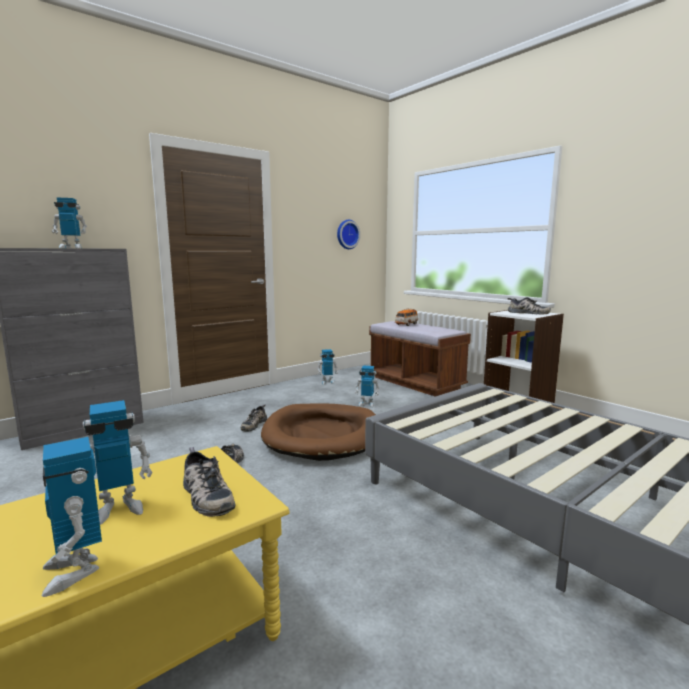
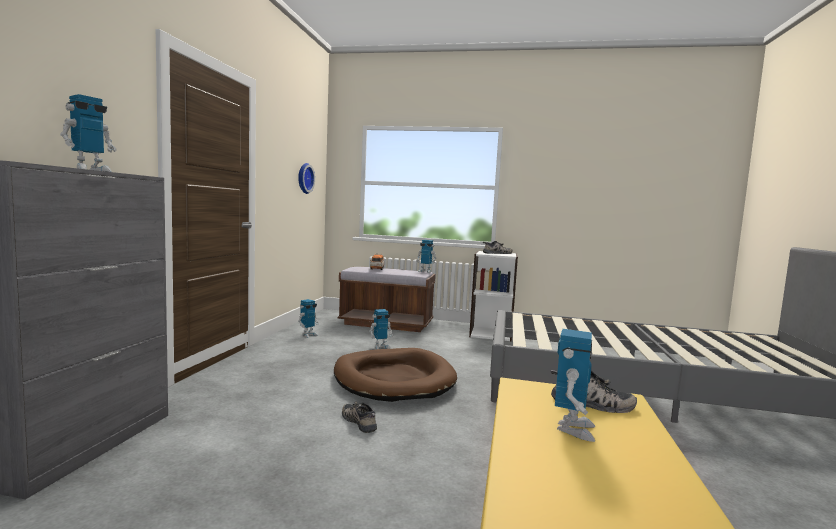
camera: 40 degrees left, 5 degrees down
toy robot [42,437,102,597] -> toy robot moved to [416,240,436,273]
shoe [241,404,267,432] -> none

